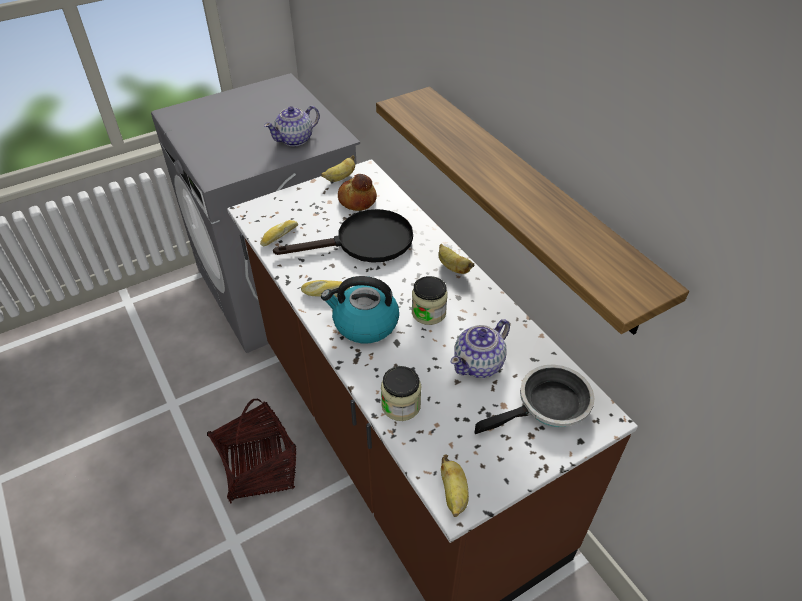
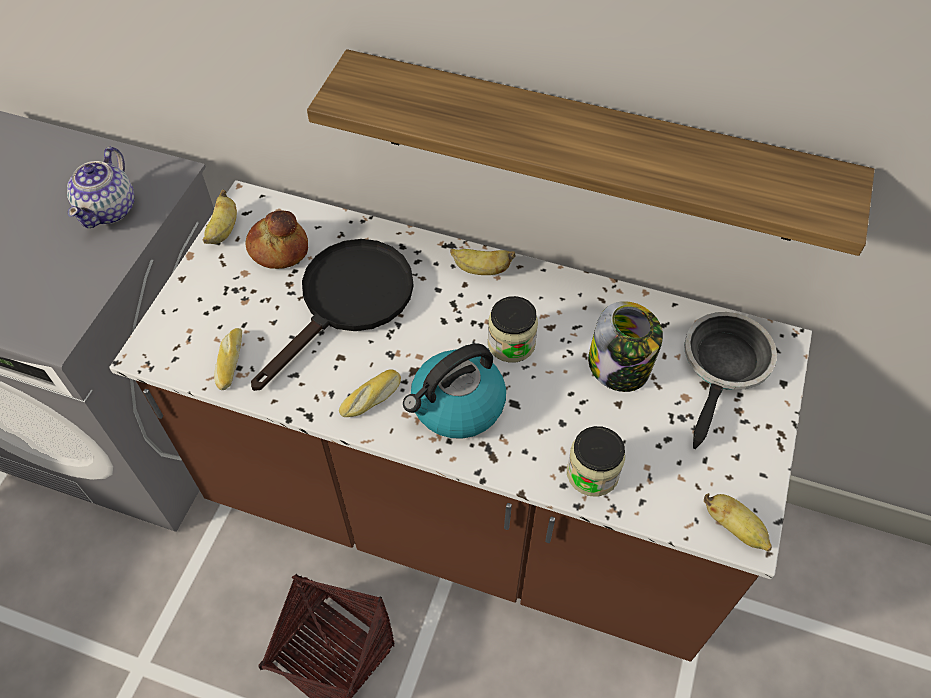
camera: 40 degrees left, 10 degrees up
teapot [451,319,510,378] -> jar [588,301,663,392]

